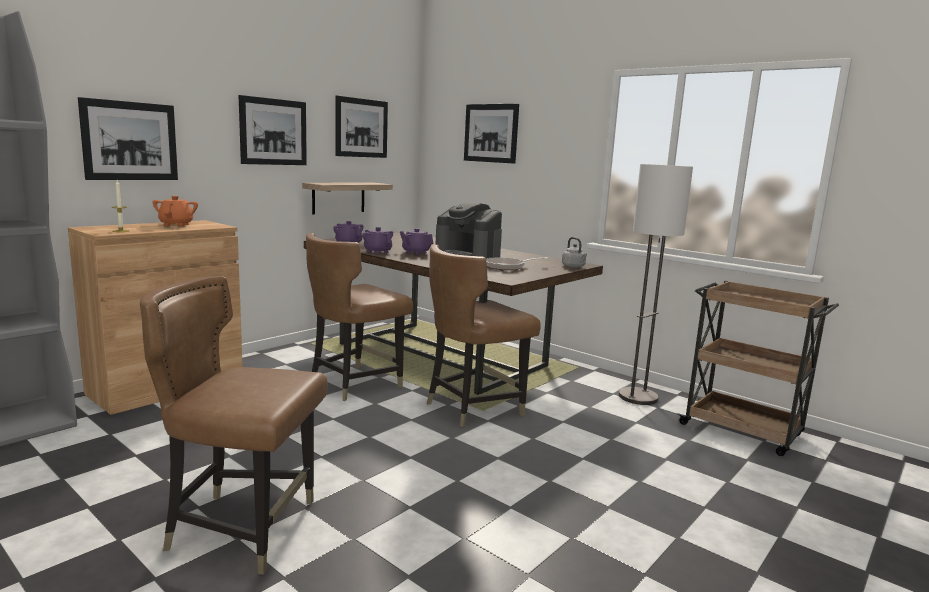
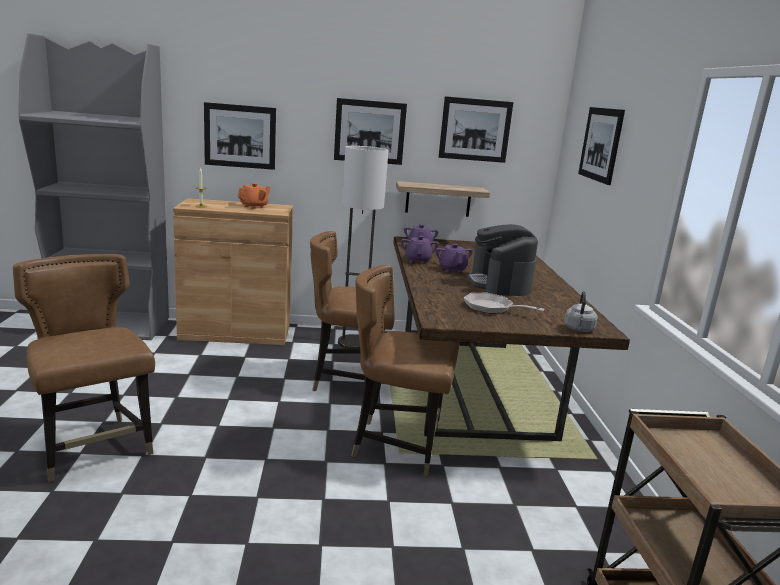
camera: 45 degrees right, 5 degrees up
floor lamp [619,164,693,405] -> floor lamp moved to [338,146,388,349]

